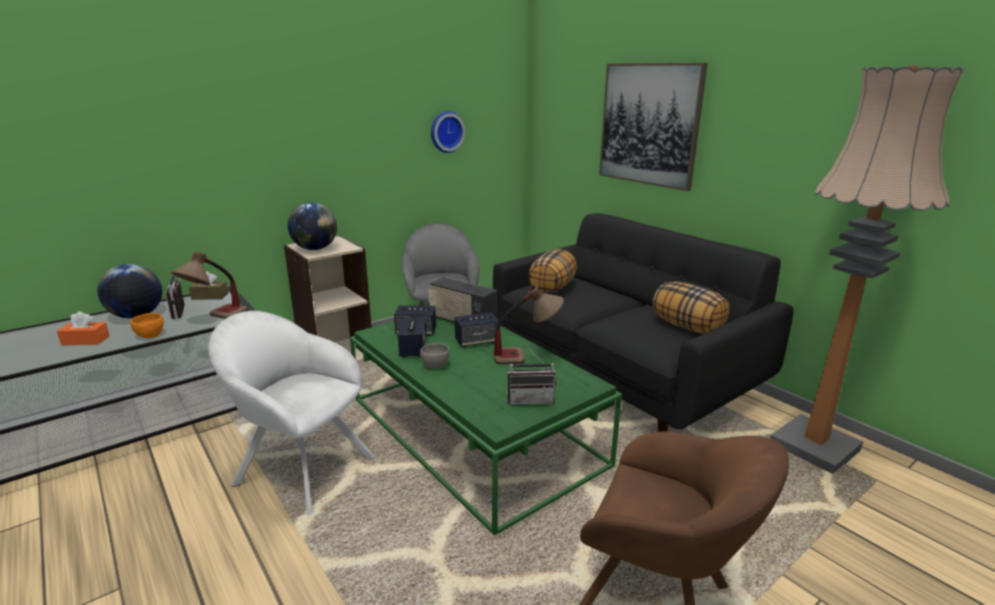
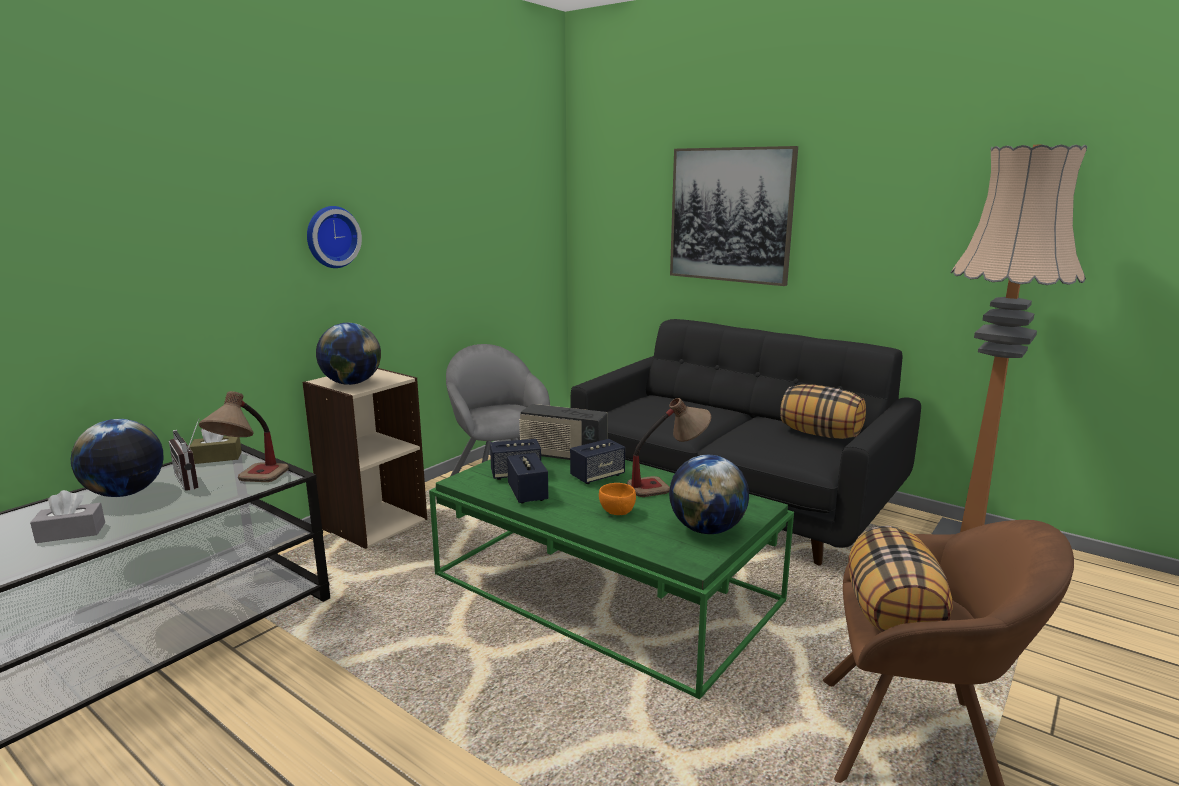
camera: 15 degrees left, 5 degrees down
orange tissue box [57,312,110,345] -> grey tissue box [30,490,105,543]
orange bowl [130,313,164,338] -> orange bowl moved to [599,483,636,515]
white armchair [208,311,374,516] -> none
grey bowl [420,343,450,369] -> none
wall clock [431,111,465,153] -> wall clock moved to [307,206,362,268]
radio [507,346,557,405] -> globe [669,455,749,534]
pillow [529,249,577,293] -> pillow moved to [848,526,953,632]

